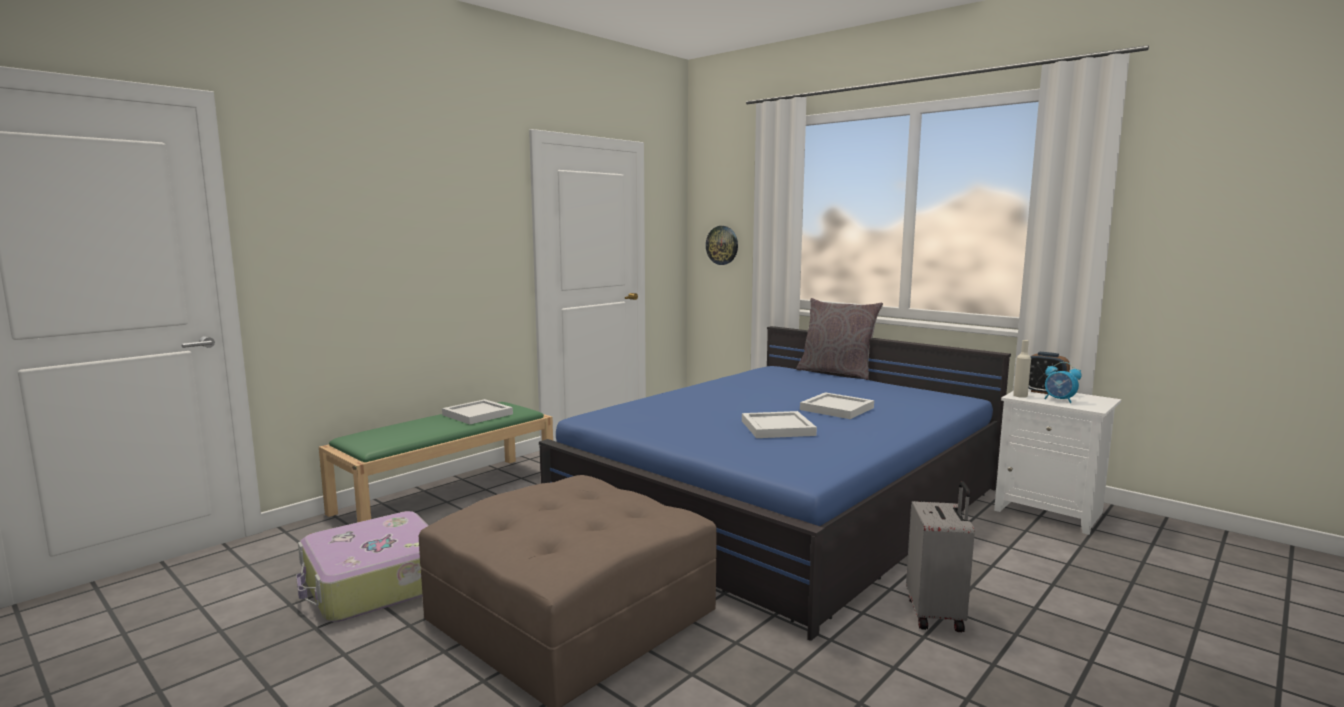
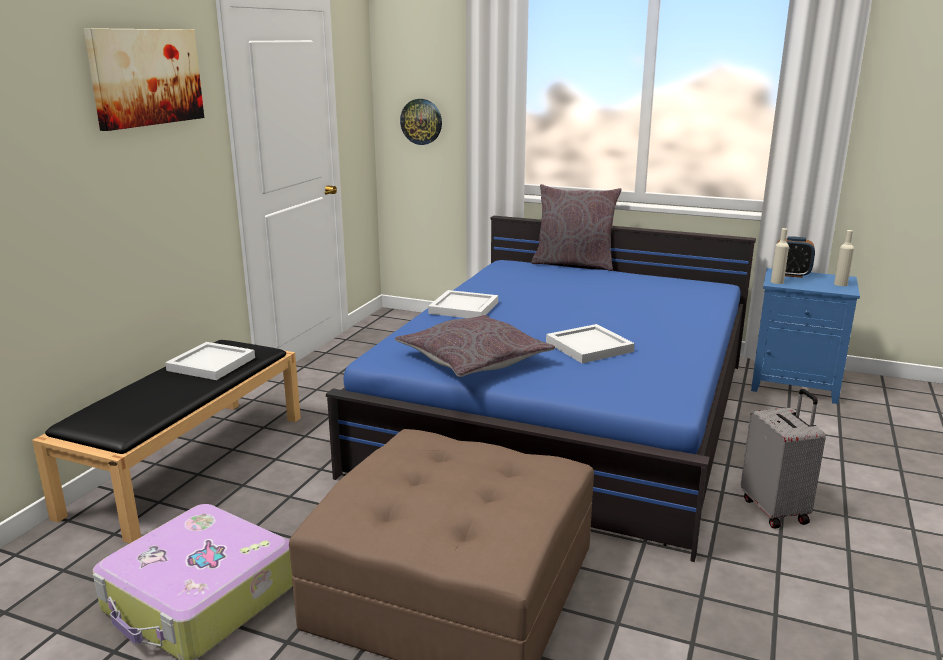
camera: 20 degrees left, 10 degrees up
green bench [319,402,553,522] -> black bench [32,340,301,543]
white tray [800,392,874,419] -> white tray moved to [428,290,498,318]
white nightstand [994,389,1121,535] -> blue nightstand [751,268,860,404]
alarm clock [1044,362,1082,403] -> none
none -> picture [84,28,204,131]
none -> grey pillow [395,315,555,377]
none -> beige bottle [834,230,854,286]

